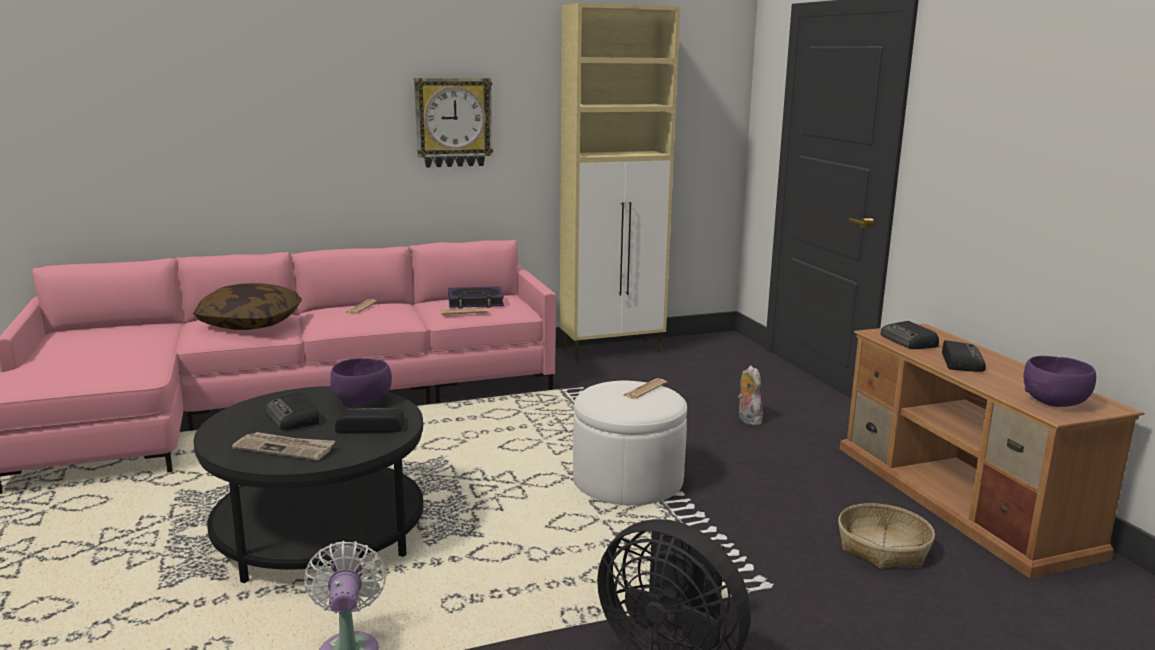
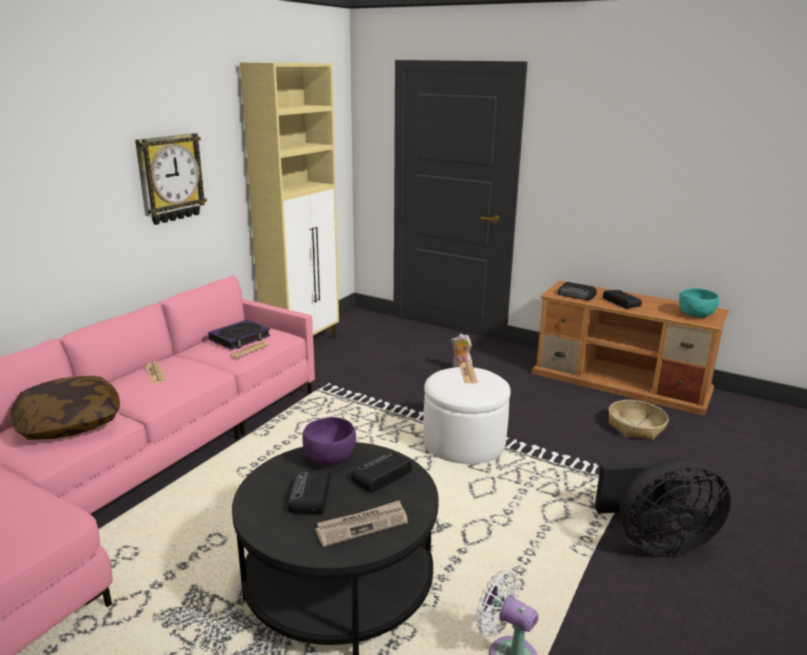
camera: 40 degrees left, 5 degrees up
radio [266,392,319,430] -> radio turned 75 degrees clockwise [288,470,330,514]
purple bowl [1024,356,1096,407] -> turquoise bowl [679,288,719,318]

